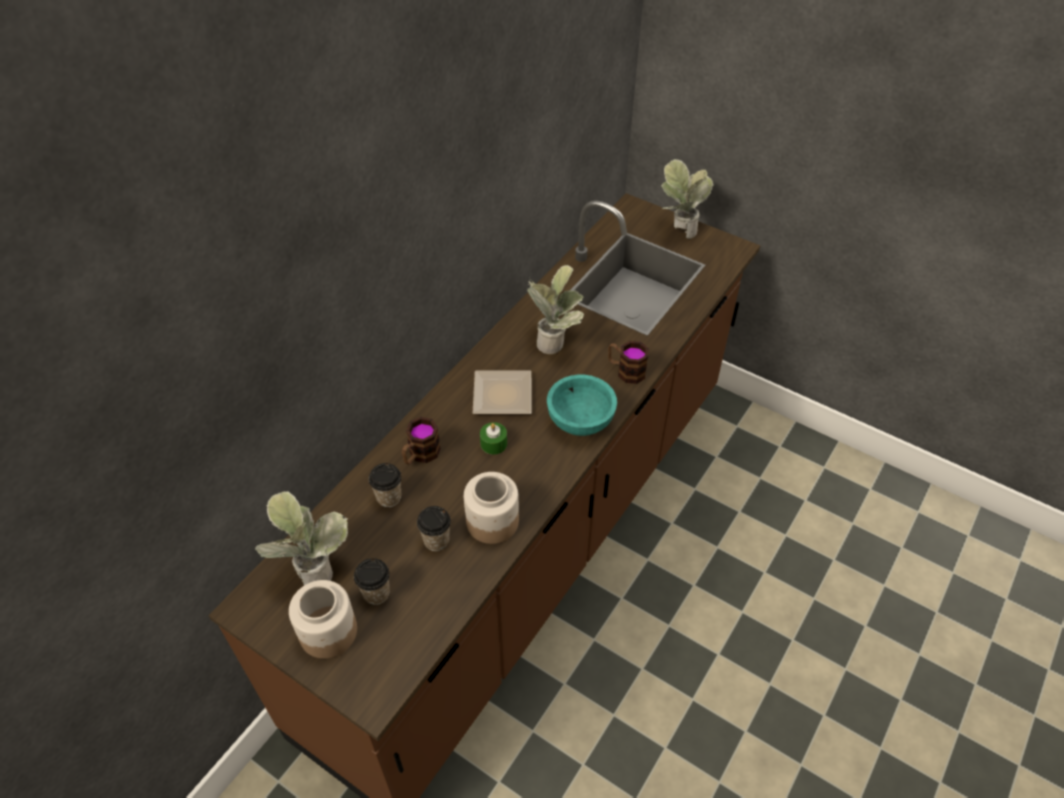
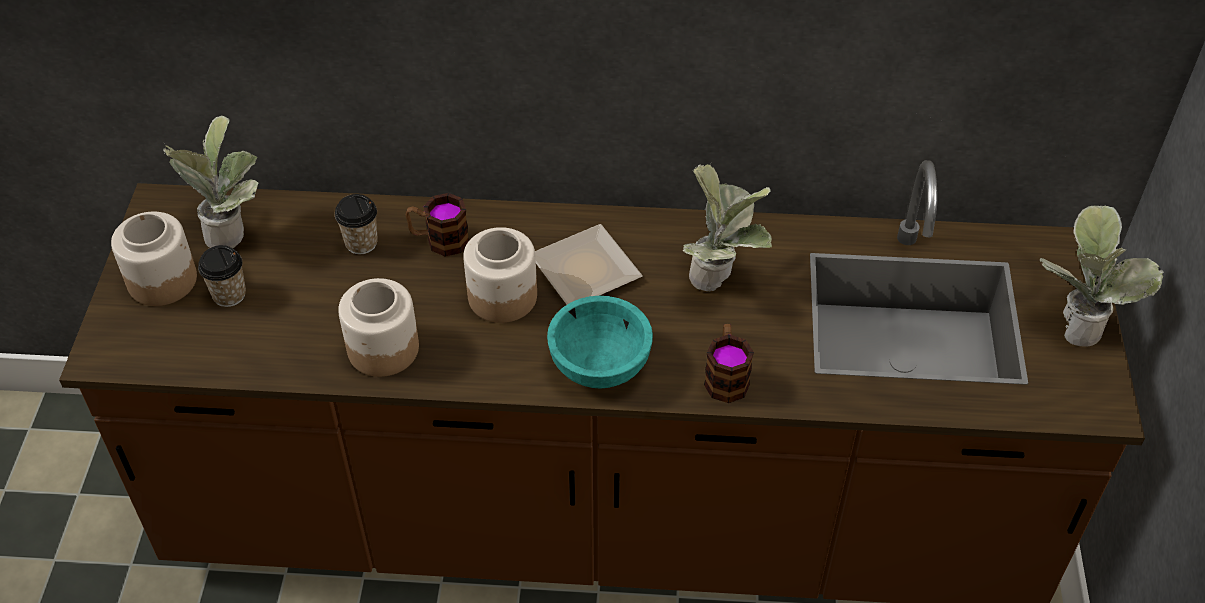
camera: 60 degrees right, 0 degrees up
cup [417,506,451,551] -> none
green candle [480,422,507,455] -> jar [463,227,537,323]

